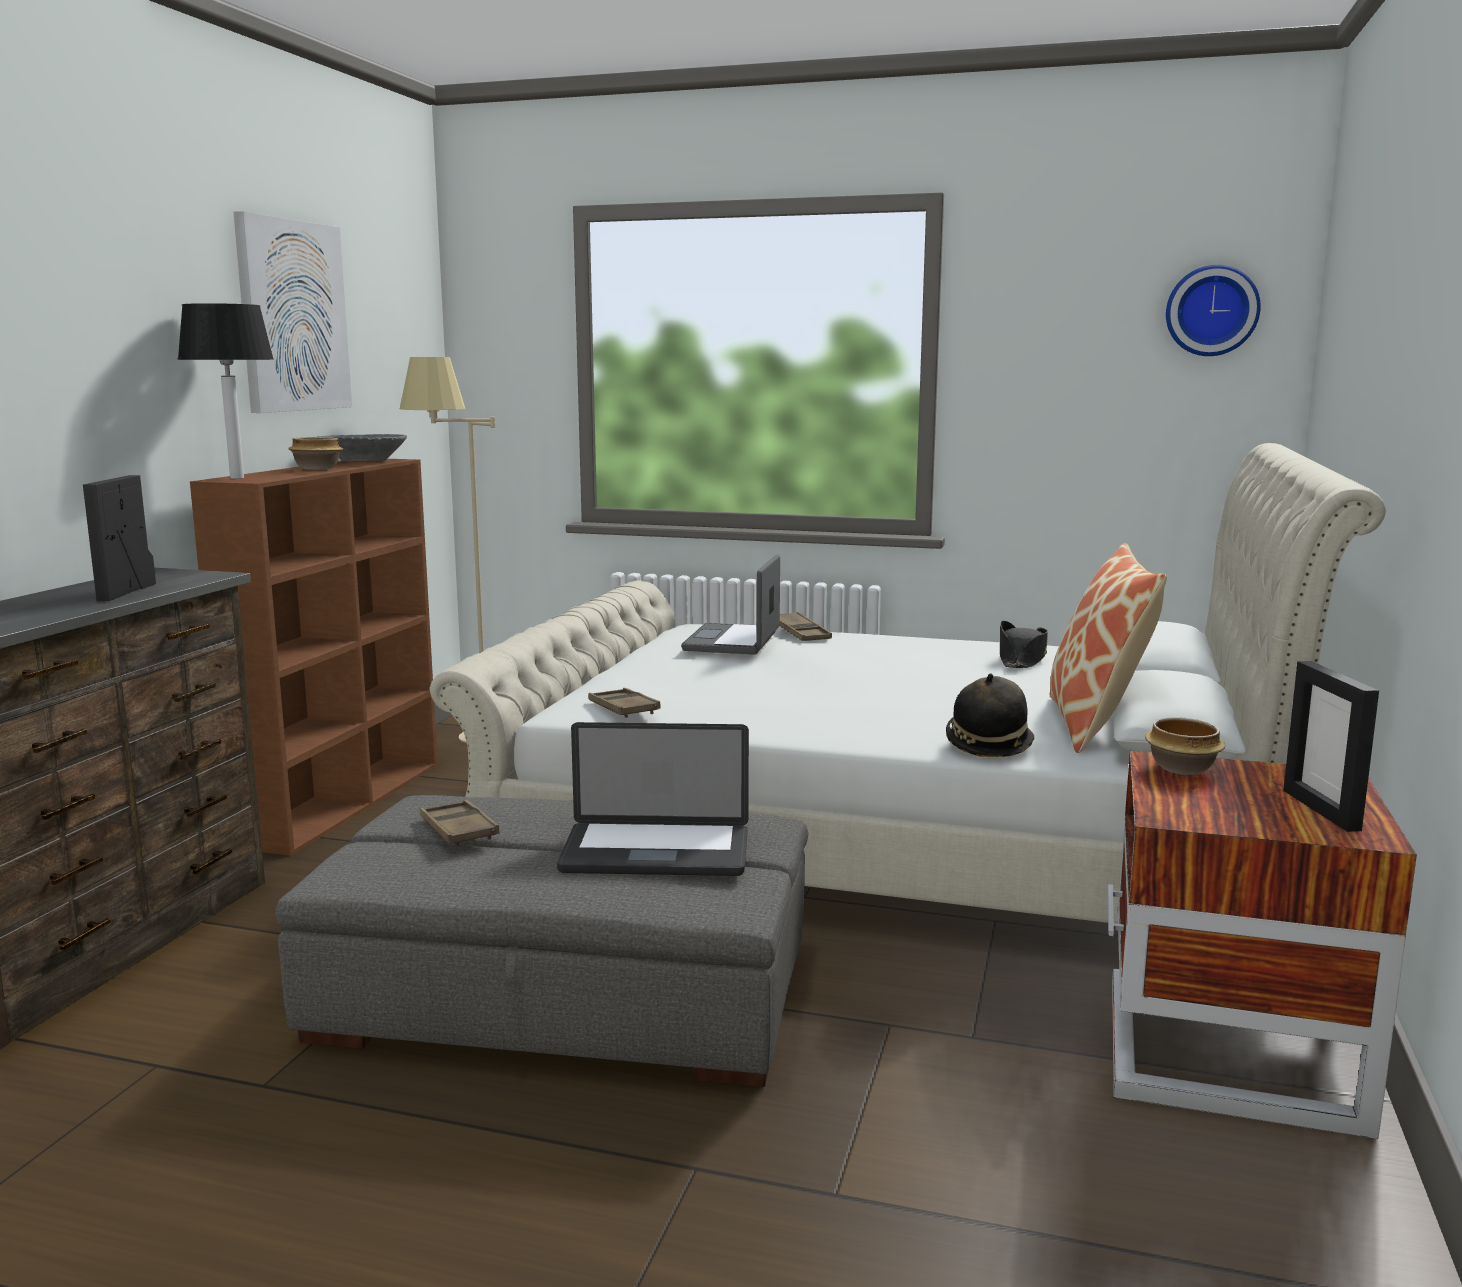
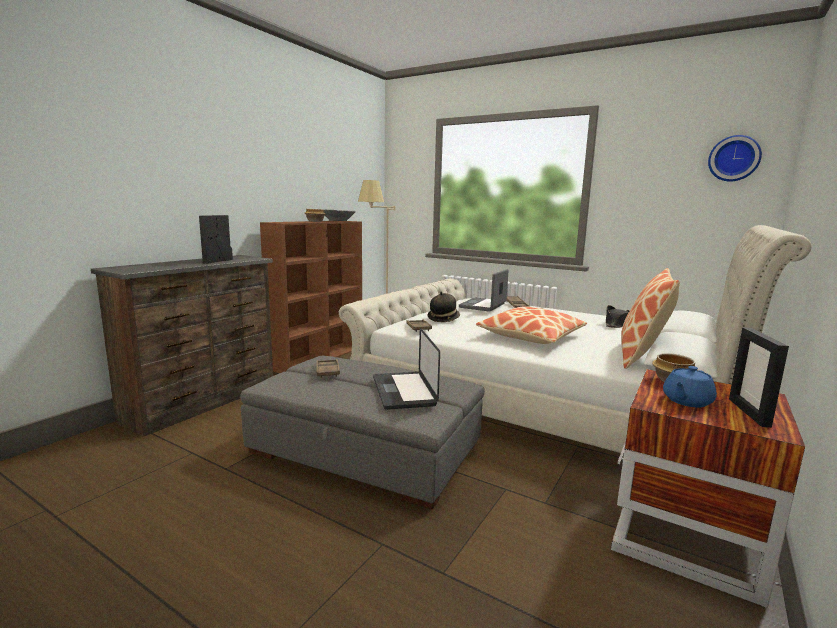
camera: 15 degrees right, 0 degrees up
table lamp [178,303,274,479] -> none
picture [234,211,352,413] -> none
laptop [557,722,749,876] -> laptop turned 60 degrees clockwise [373,328,440,410]
hat [946,673,1034,757] -> hat moved to [428,292,460,322]
none -> pillow [476,306,587,344]
none -> blue teapot [663,366,717,407]

